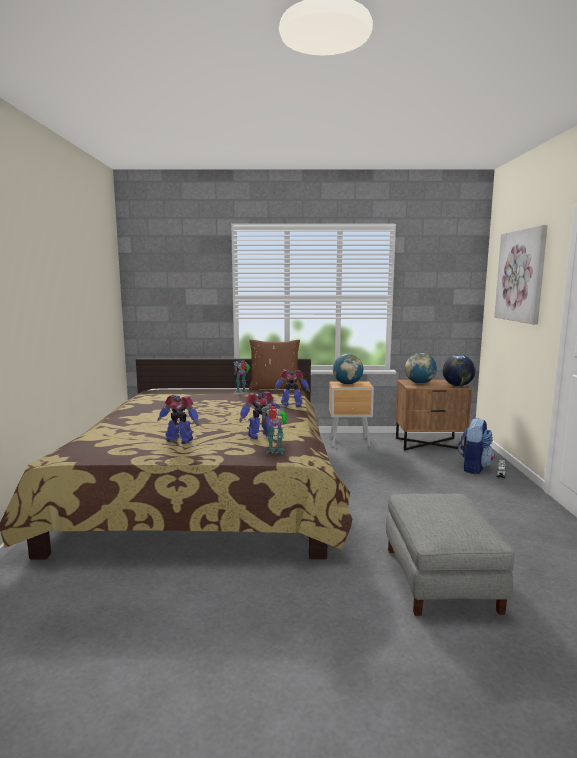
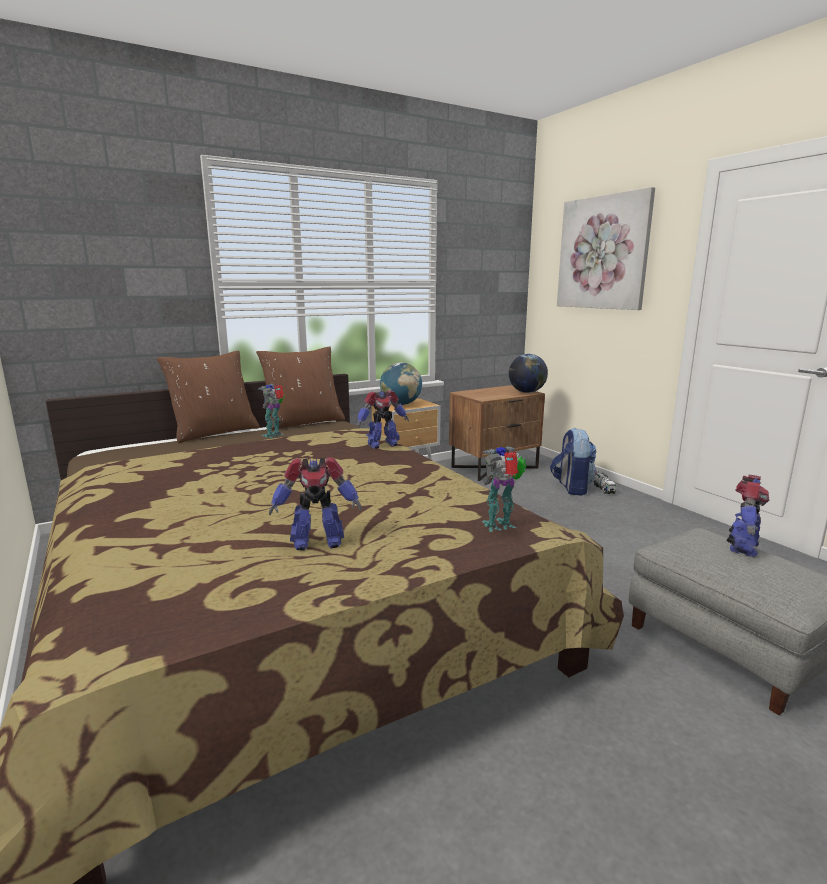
camera: 30 degrees left, 5 degrees up
toy robot [239,392,282,439] -> toy robot moved to [727,475,769,557]
globe [405,353,437,384] -> none
none -> brown pillow [157,350,259,443]

